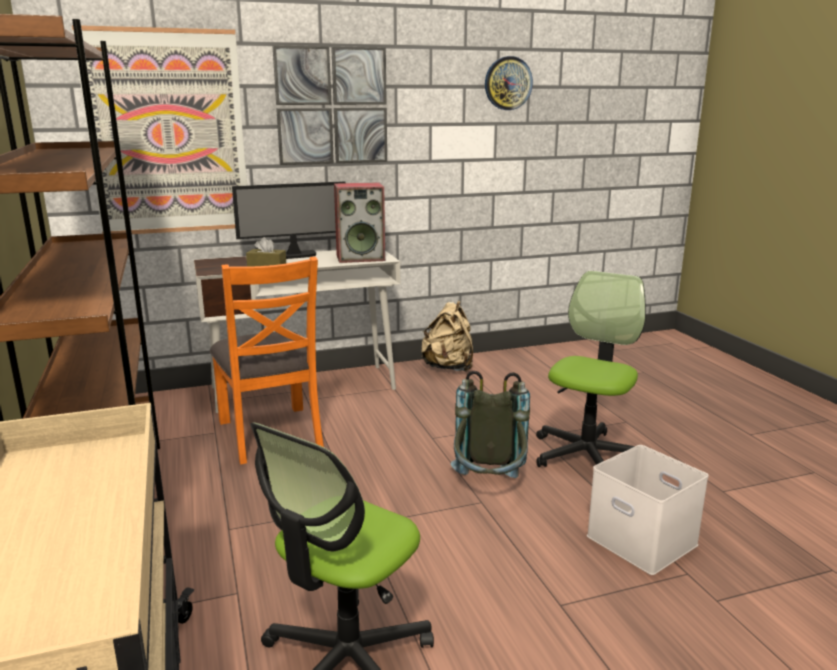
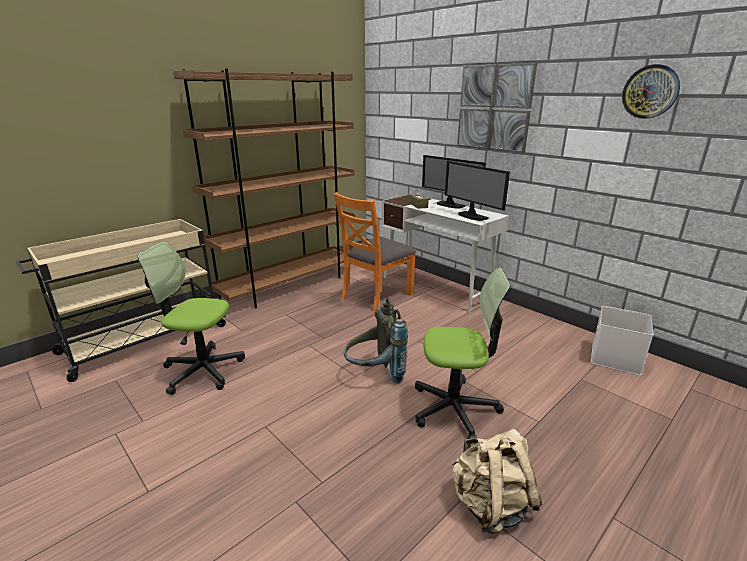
camera: 65 degrees right, 5 degrees up
picture [72,25,247,234] -> none
speaker [334,182,385,263] -> monitor [445,161,510,221]
beige backpack [421,300,473,372] -> beige backpack moved to [452,429,542,534]
white storage box [587,445,709,575] -> white storage box moved to [591,306,654,375]

